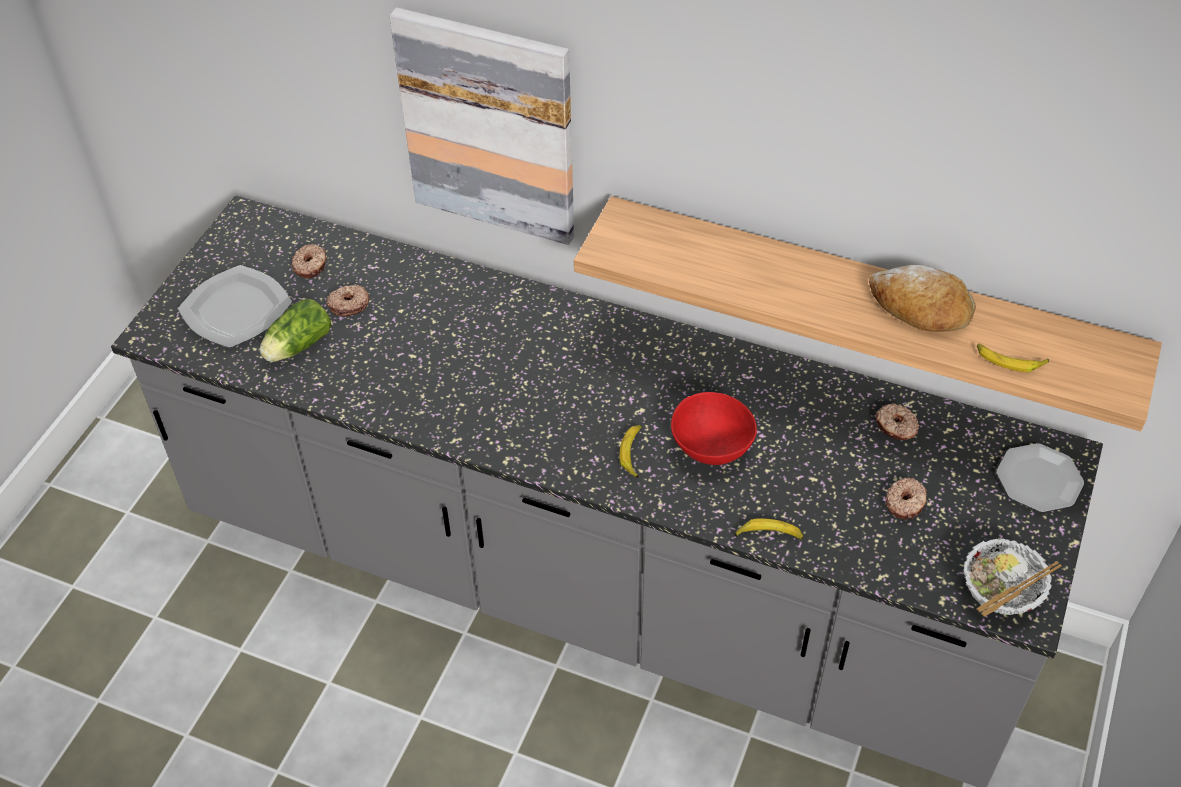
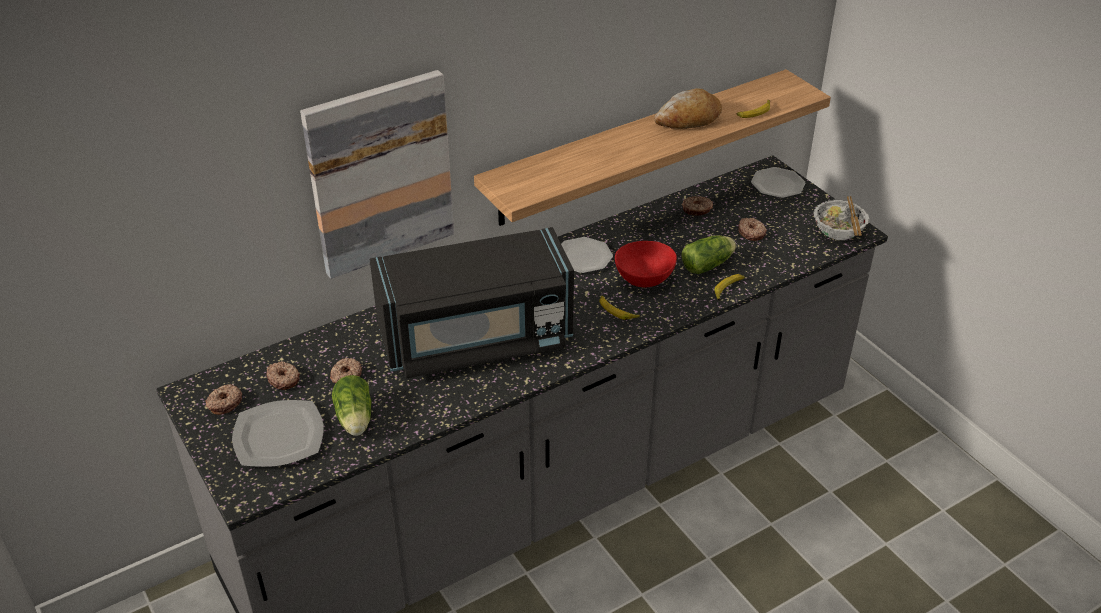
camera: 55 degrees left, 10 degrees down
none -> donut [205,384,242,415]
none -> black microwave [370,227,574,379]
none -> plate [561,237,613,273]
none -> lettuce [682,235,736,274]

